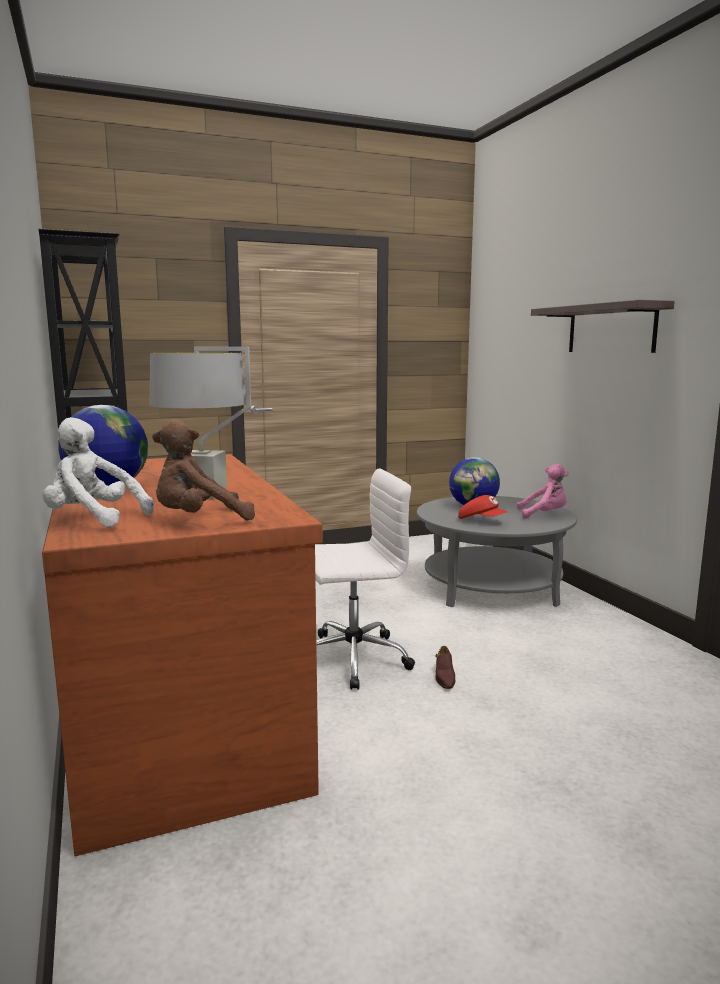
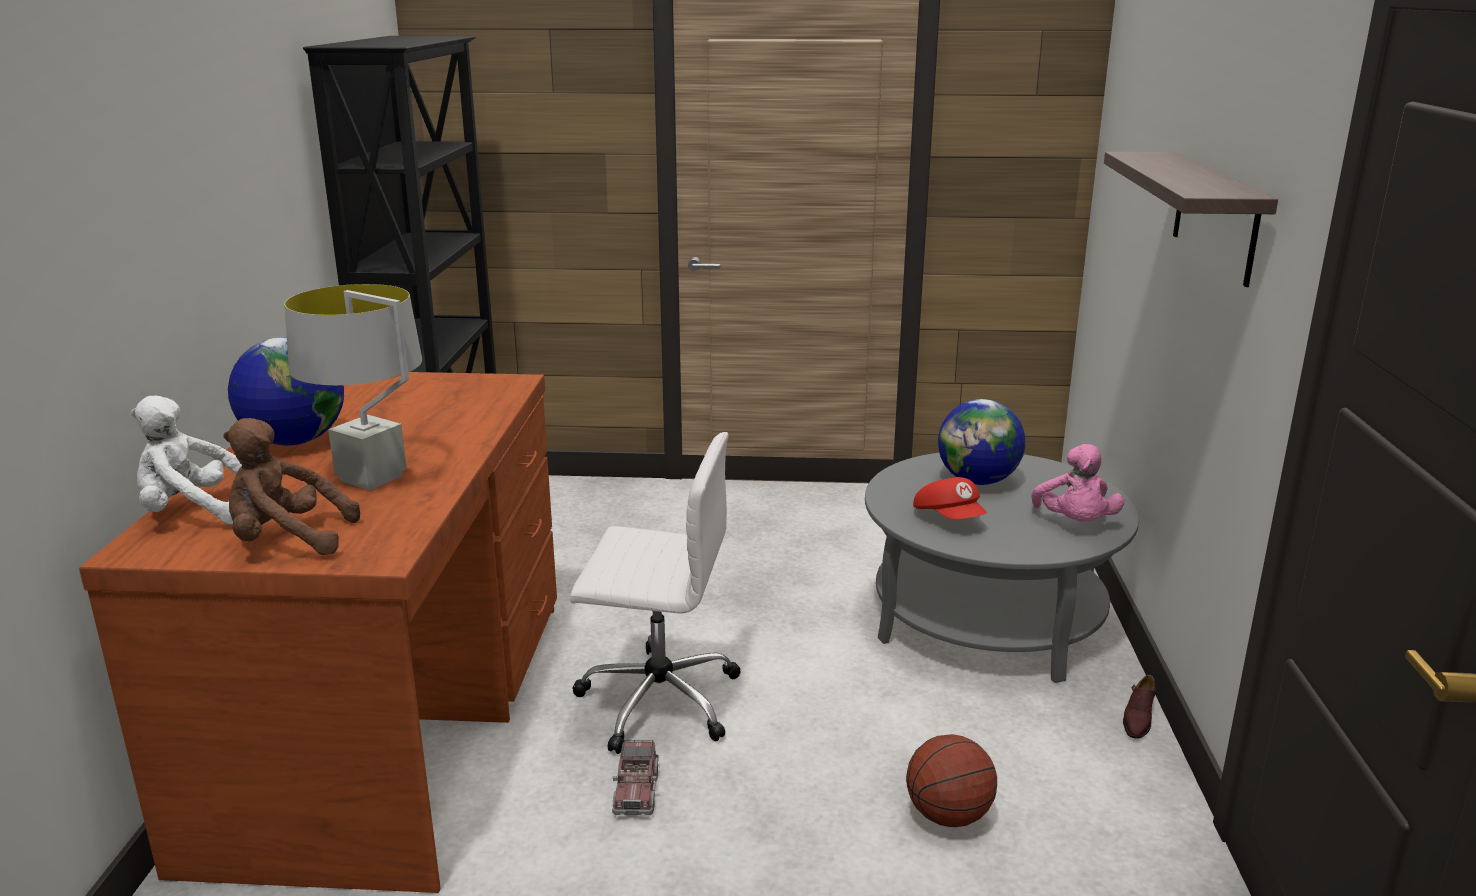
camera: 25 degrees right, 10 degrees up
white plush toy [43,417,154,527] -> white plush toy turned 45 degrees counterclockwise [131,396,242,525]
brown shoe [435,646,455,689] -> brown shoe moved to [1123,675,1156,739]
pink plush toy [517,464,569,519] -> pink plush toy turned 60 degrees clockwise [1031,444,1124,521]
none -> toy truck [612,740,659,815]
none -> basketball [906,734,997,827]

